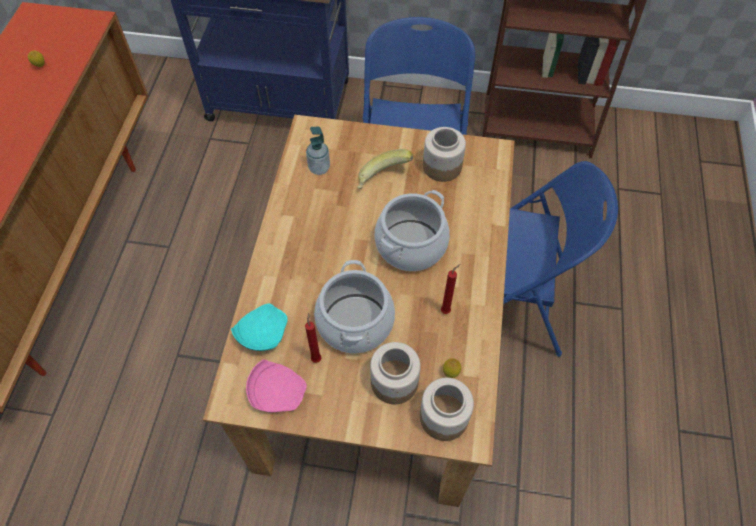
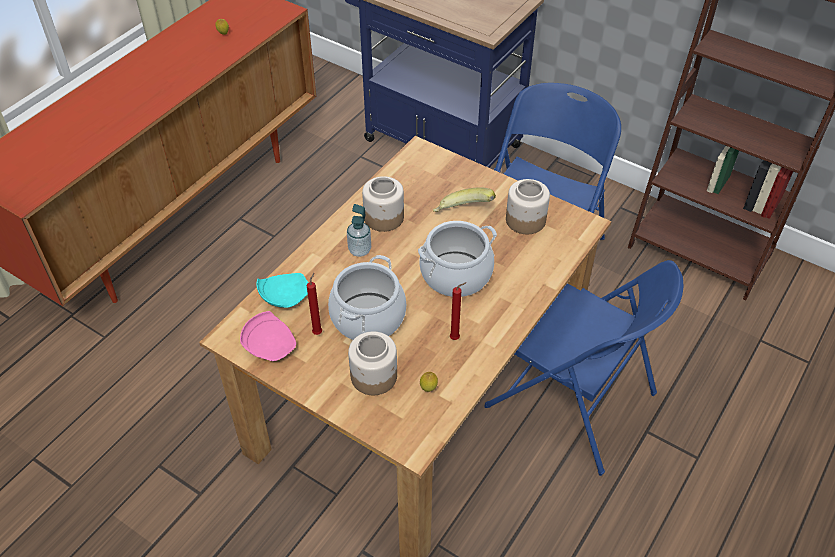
camera: 25 degrees right, 10 degrees down
soap dispenser [306,127,330,175] -> soap dispenser moved to [347,204,371,257]
jar [420,378,474,441] -> jar moved to [362,176,404,232]

